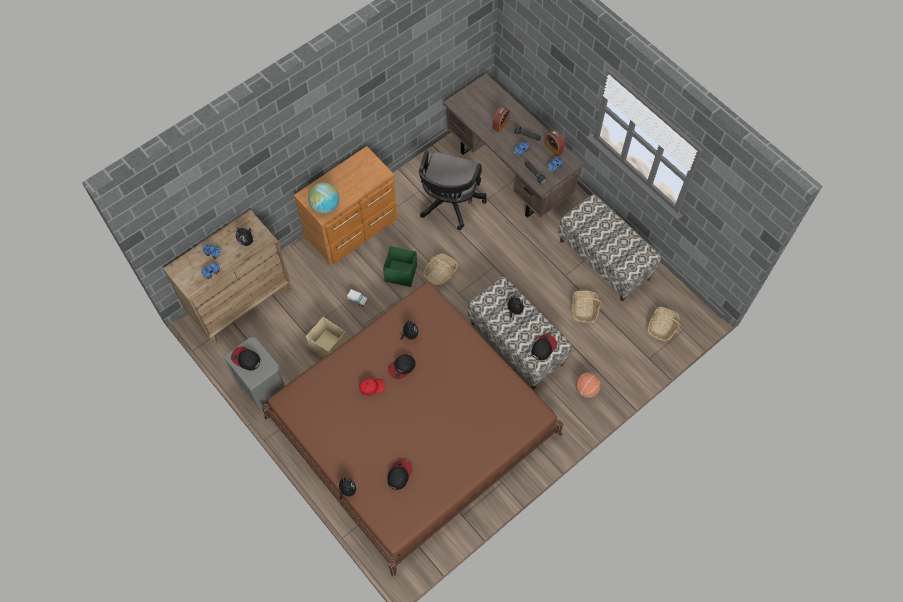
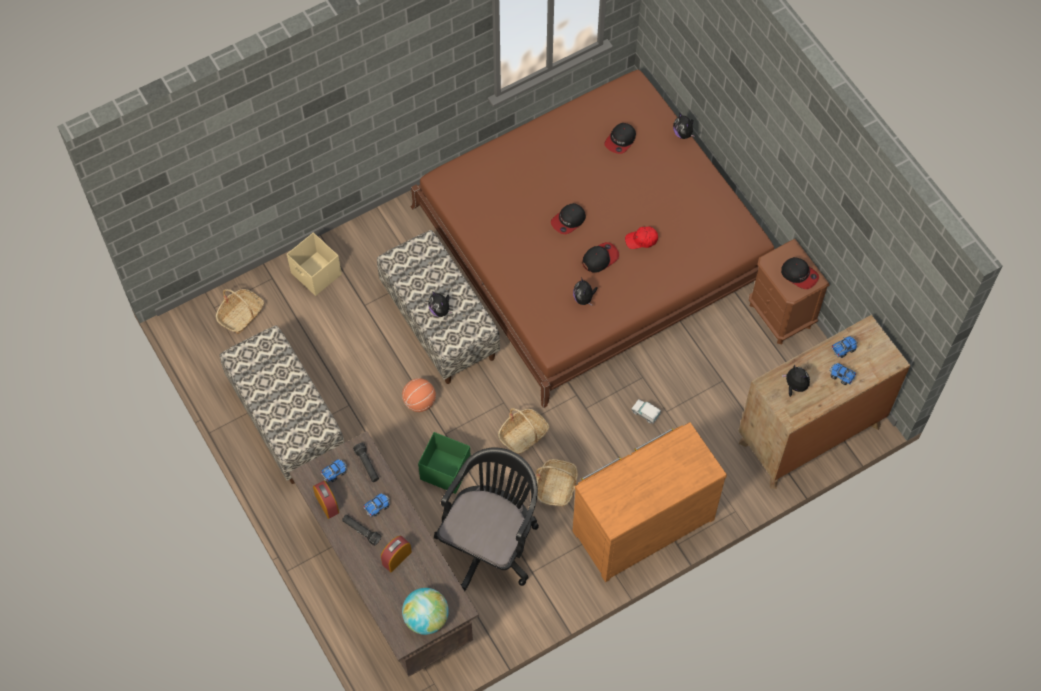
camera: 170 degrees left, 0 degrees up
grey nightstand [223,337,286,412] -> brown nightstand [749,239,830,344]
beige storage box [306,317,347,358] -> beige storage box moved to [287,232,342,296]
globe [308,183,339,214] -> globe moved to [402,588,449,635]
green storage box [383,246,417,287] -> green storage box moved to [418,432,471,494]
cap [531,334,557,360] -> cap moved to [551,203,586,234]
basket [572,291,602,323] -> basket moved to [536,459,578,506]
basketball [576,372,601,398] -> basketball moved to [402,378,436,412]

